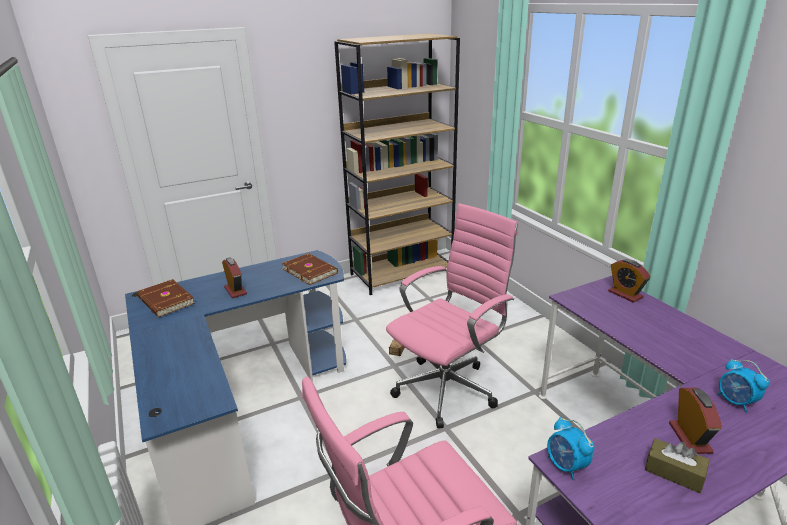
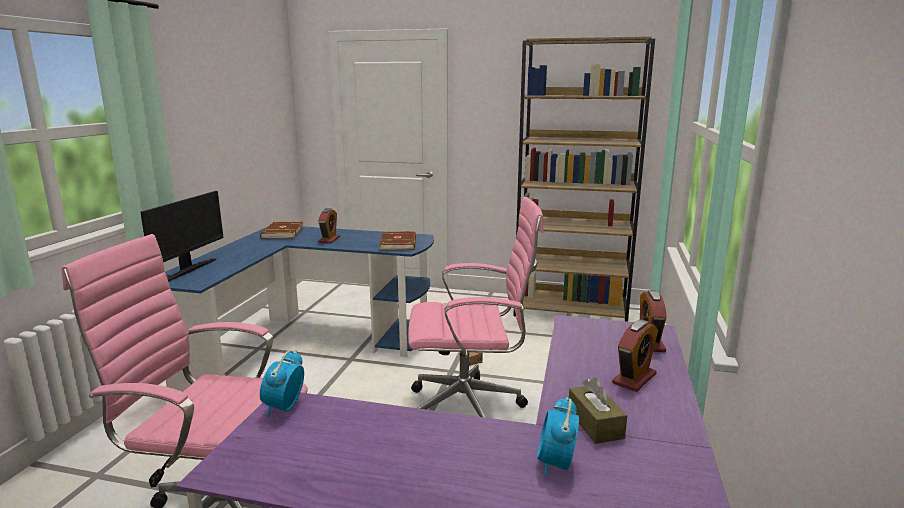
camera: 40 degrees right, 10 degrees down
brown tissue box [645,438,710,493] -> brown tissue box moved to [569,378,627,444]
alarm clock [669,388,722,454] -> alarm clock moved to [612,320,658,392]
none -> monitor [140,191,224,282]

